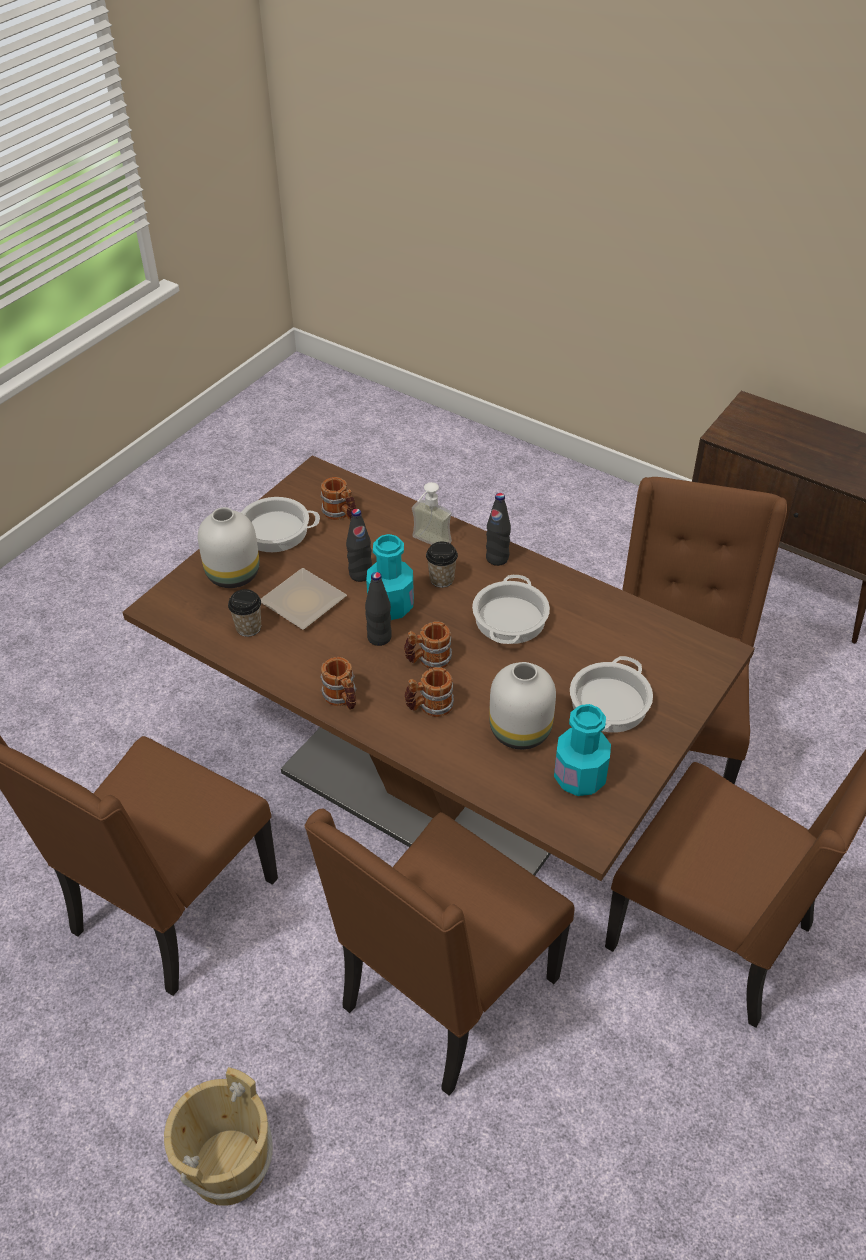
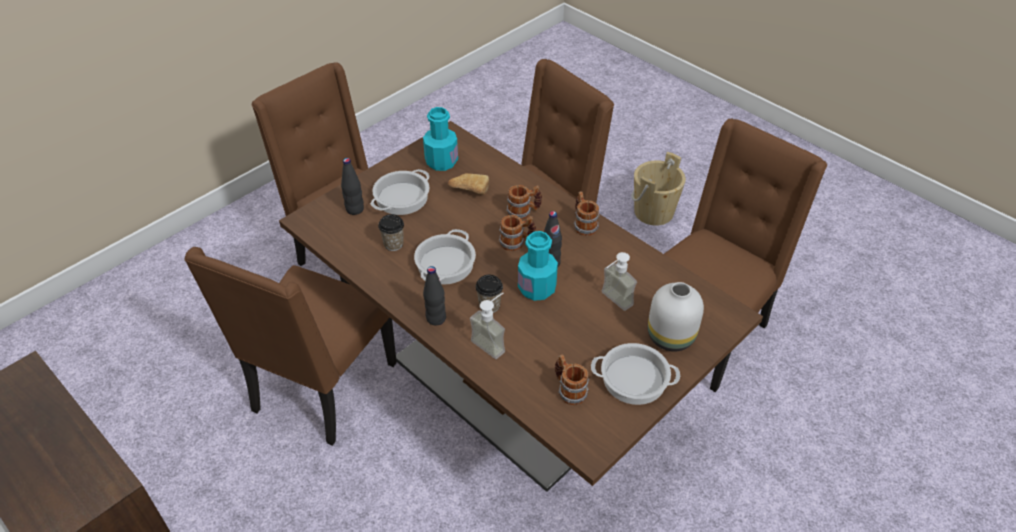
camera: 170 degrees left, 0 degrees up
cup [228,589,261,637] -> cup moved to [378,214,404,251]
plate [261,568,347,630] -> soap dispenser [602,252,637,311]
black bottle [346,509,372,582] -> black bottle moved to [341,158,364,215]
white vase [489,662,556,750] -> bread [448,173,490,195]

